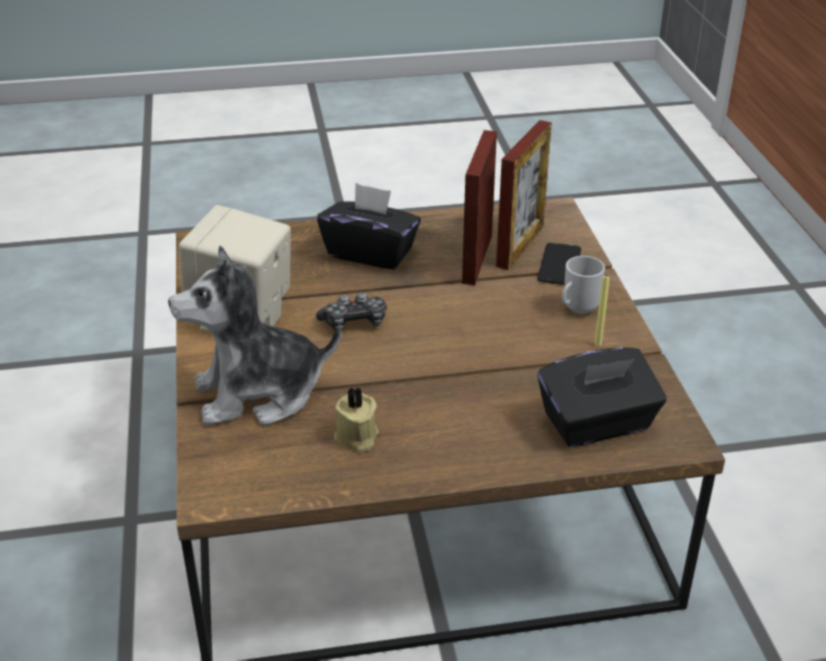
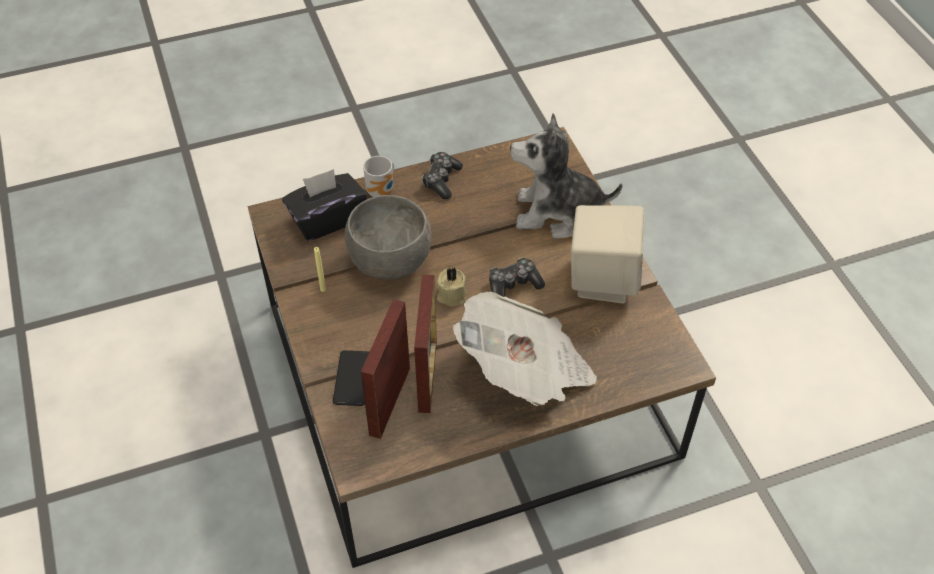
camera: 170 degrees right, 15 degrees up
plush toy [168,245,341,426] -> plush toy turned 150 degrees counterclockwise [510,113,622,239]
black tissue box [317,183,421,269] -> newspaper [453,292,597,406]
beige candle [334,387,379,452] -> beige candle moved to [437,267,467,306]
mug [562,256,605,314] -> mug moved to [363,156,394,197]
none -> grey bowl [345,195,432,279]
none -> game controller [422,152,463,199]

